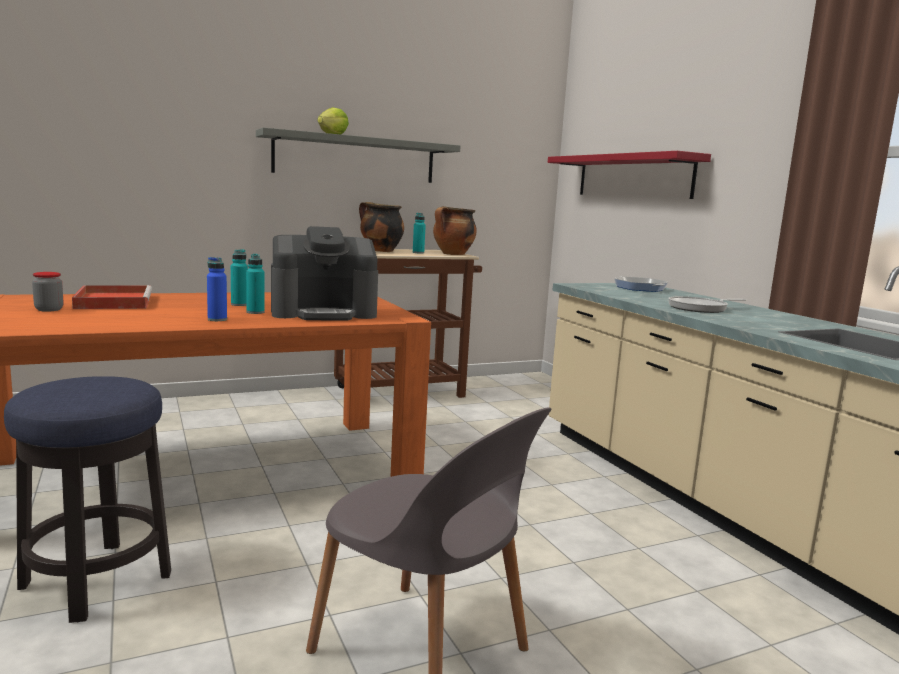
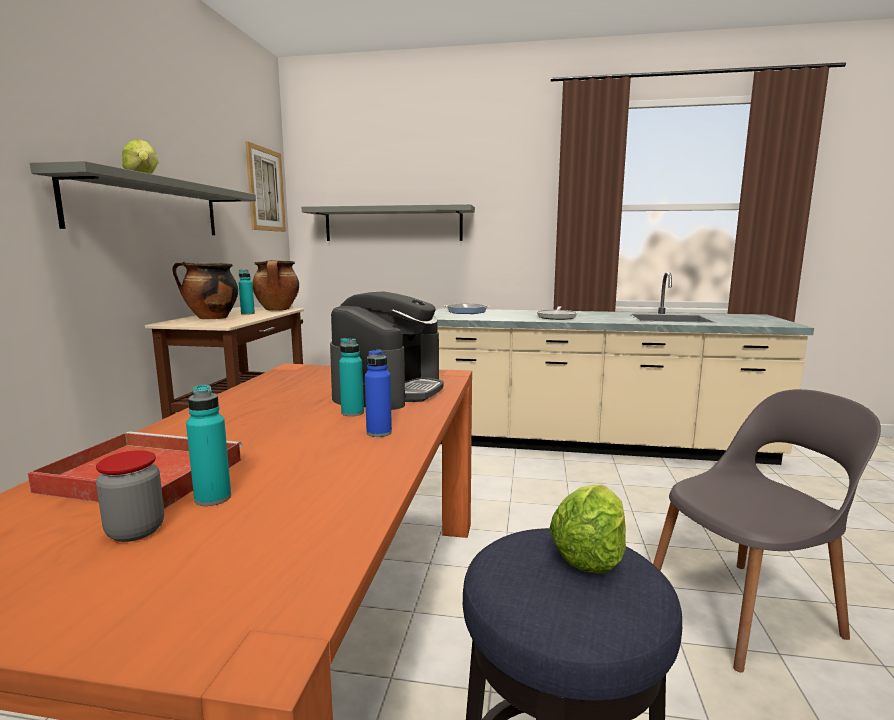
camera: 55 degrees left, 0 degrees up
turquoise bottle [231,249,248,306] -> turquoise bottle moved to [186,384,231,506]
red shelf [548,151,711,199] -> grey shelf [302,204,475,241]
none -> picture [245,141,286,232]
none -> lettuce [549,485,626,573]

